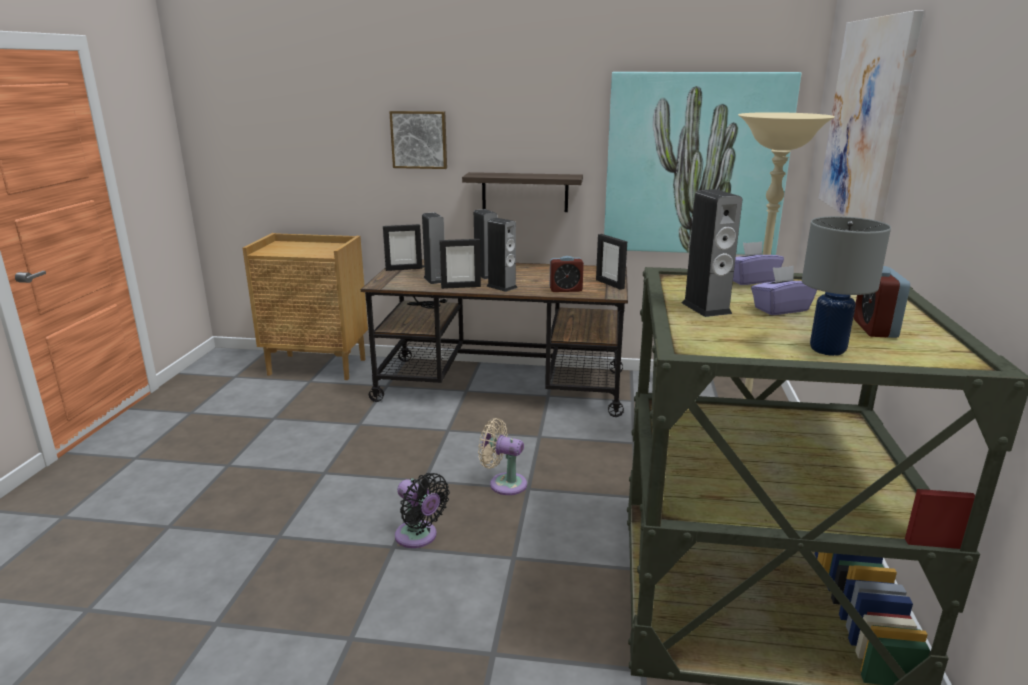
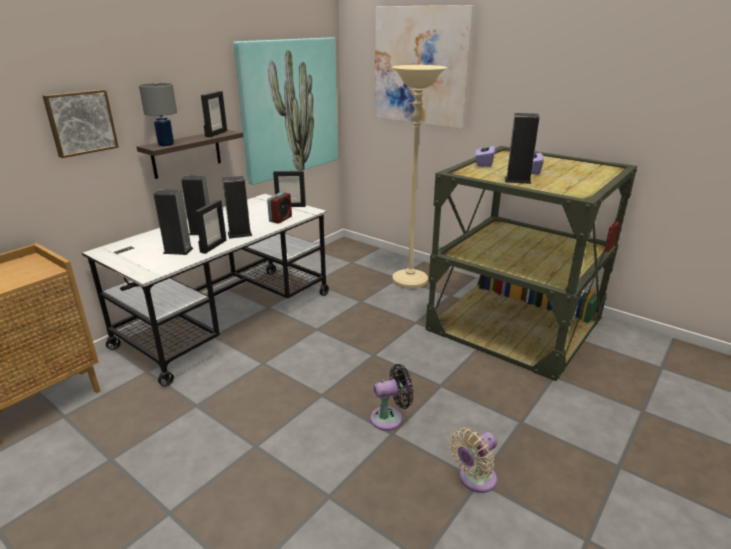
camera: 60 degrees left, 5 degrees up
brown desk [361,259,628,417] -> white desk [82,194,329,387]
picture frame [383,224,422,271] -> picture frame moved to [201,91,227,137]
beige fan [478,418,527,495] -> beige fan moved to [450,428,497,493]
grey table lamp [802,216,891,356] -> grey table lamp moved to [139,83,177,146]
alarm clock [853,266,910,338] -> none

